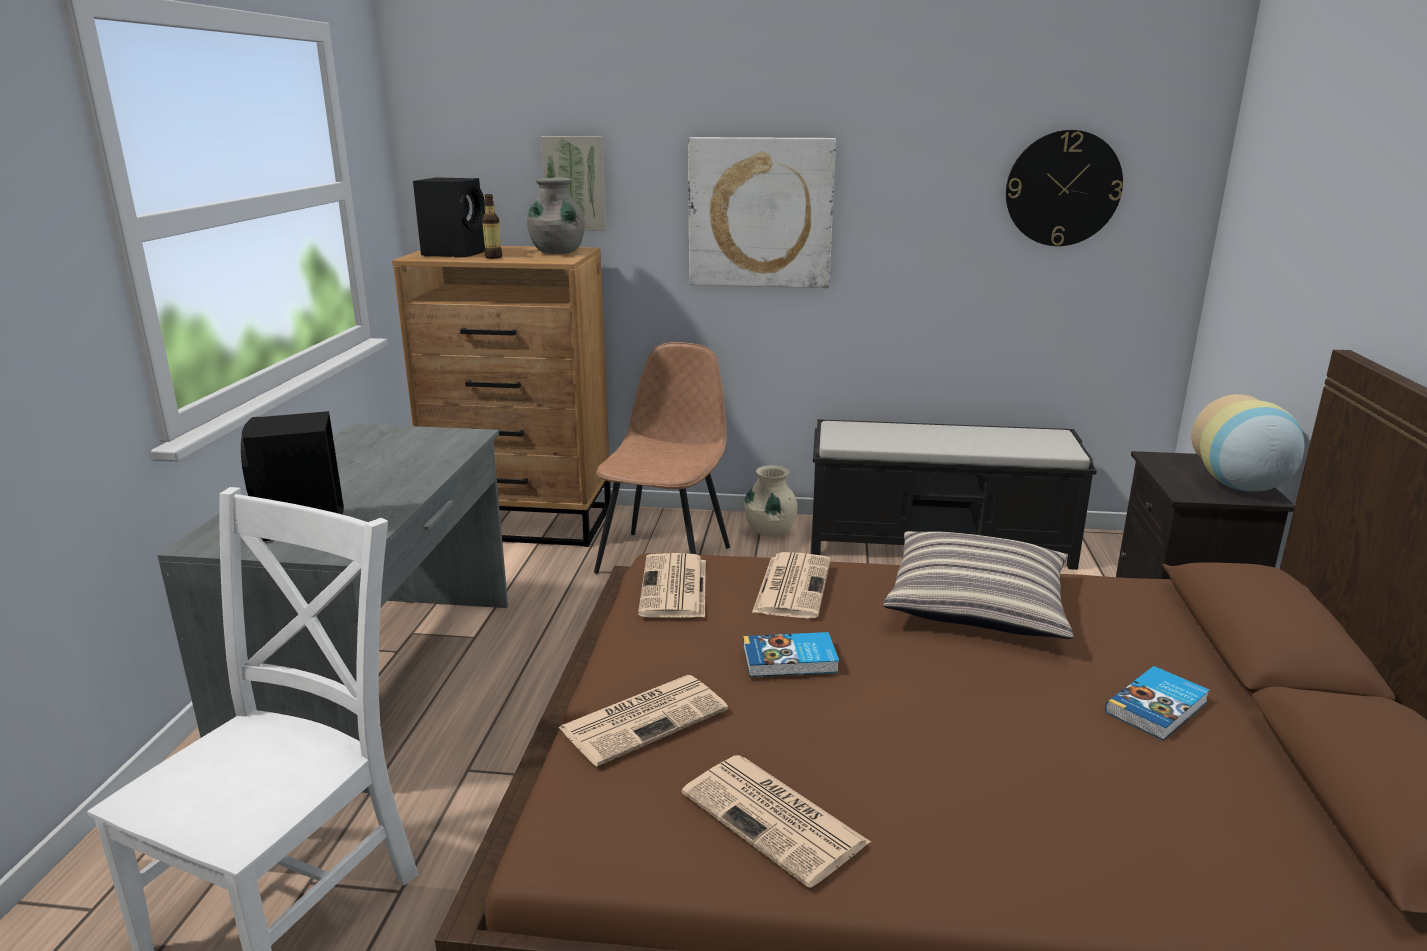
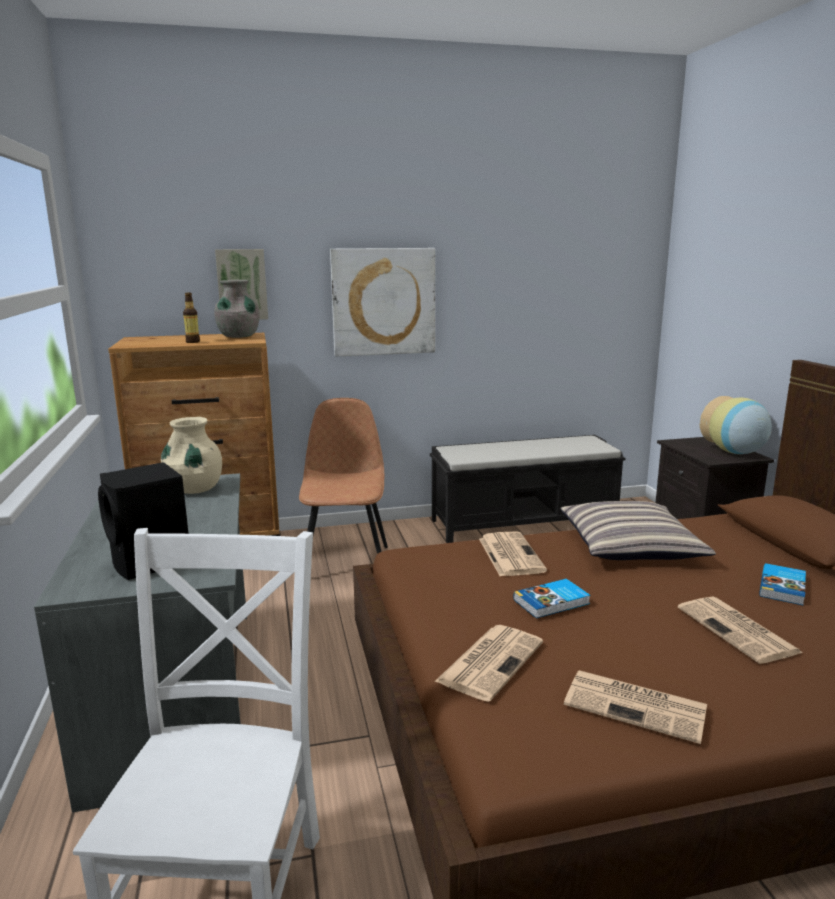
camera: 20 degrees left, 5 degrees down
black speaker [413,177,485,258] -> none
newspaper [638,553,706,618] -> newspaper moved to [678,597,803,664]
beige vase [744,465,797,537] -> beige vase moved to [161,417,222,494]
wall clock [1006,130,1123,246] -> none

